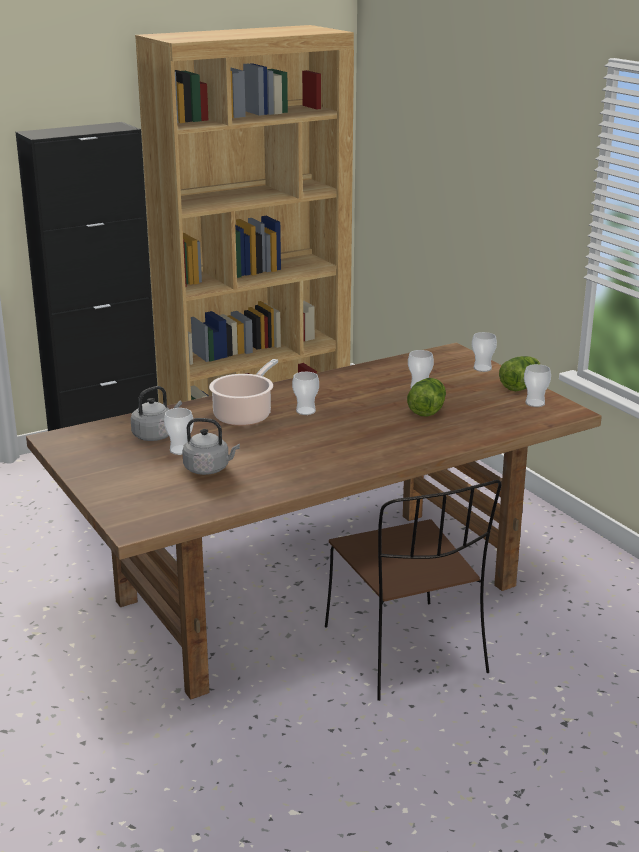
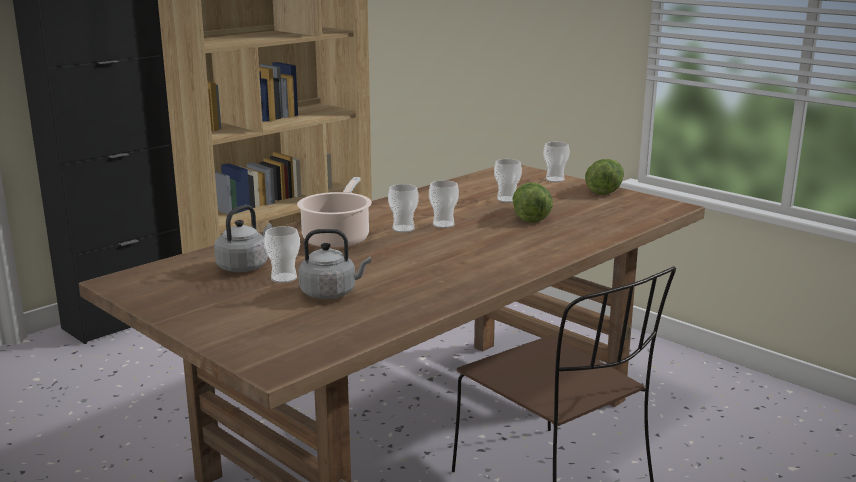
camera: 15 degrees left, 5 degrees down
cup [524,364,551,407] -> cup moved to [429,180,459,228]

